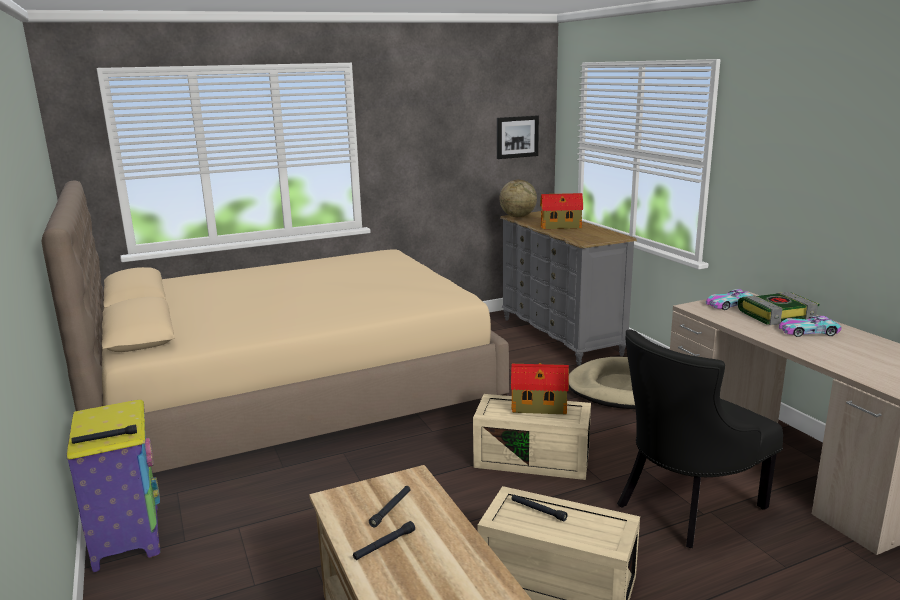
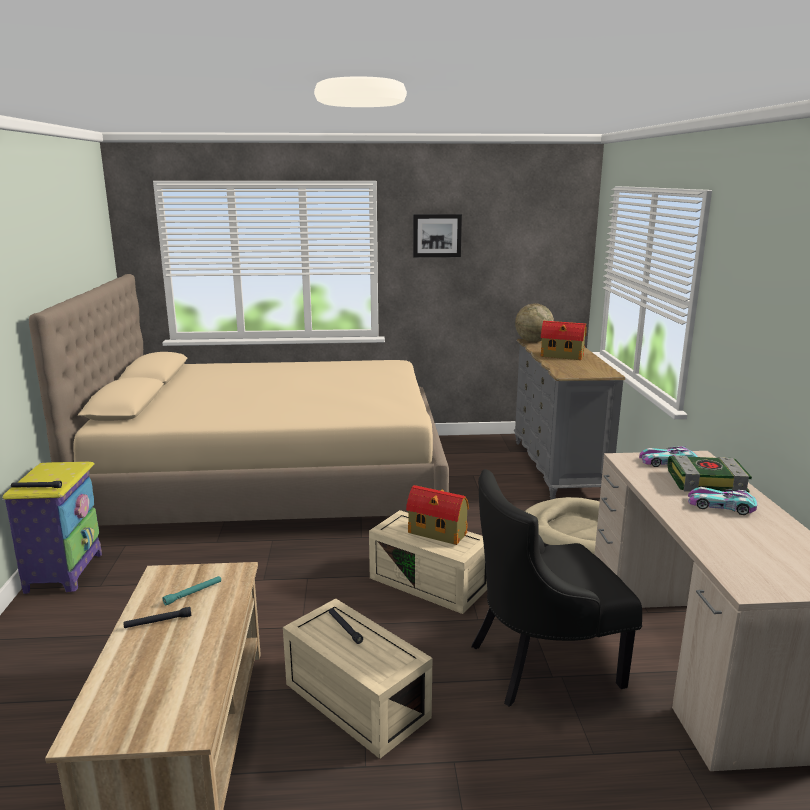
camera: 20 degrees right, 0 degrees up
black flashlight [369,486,411,528] -> turquoise flashlight [163,576,221,605]
picture [497,116,539,159] -> picture moved to [413,214,462,257]

